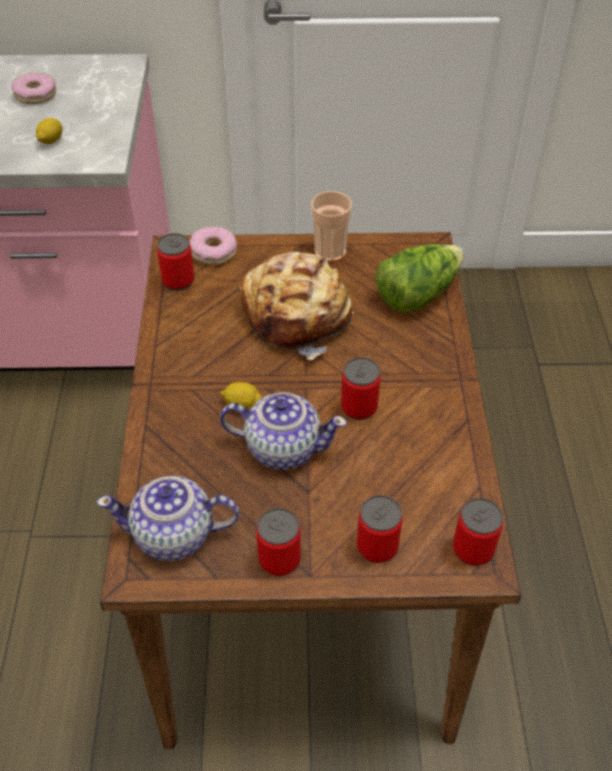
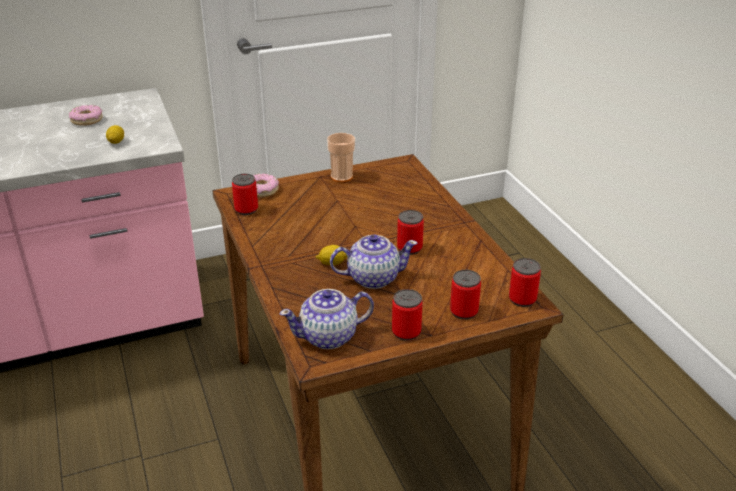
camera: 20 degrees left, 15 degrees down
bread [239,252,354,360] -> none
lettuce [375,244,464,312] -> none

